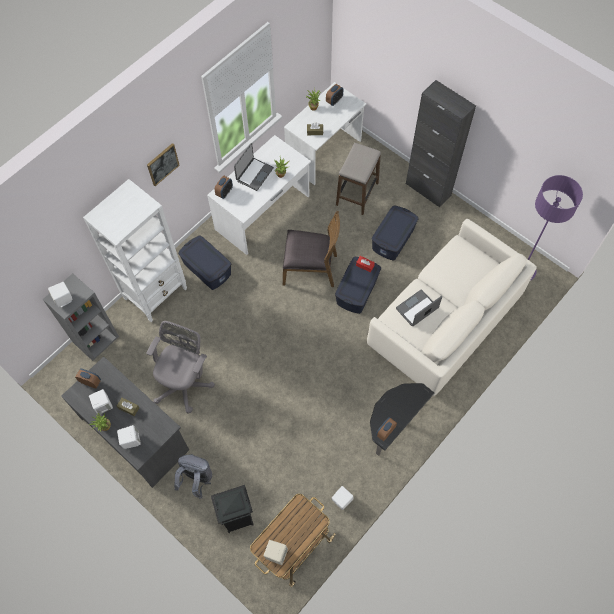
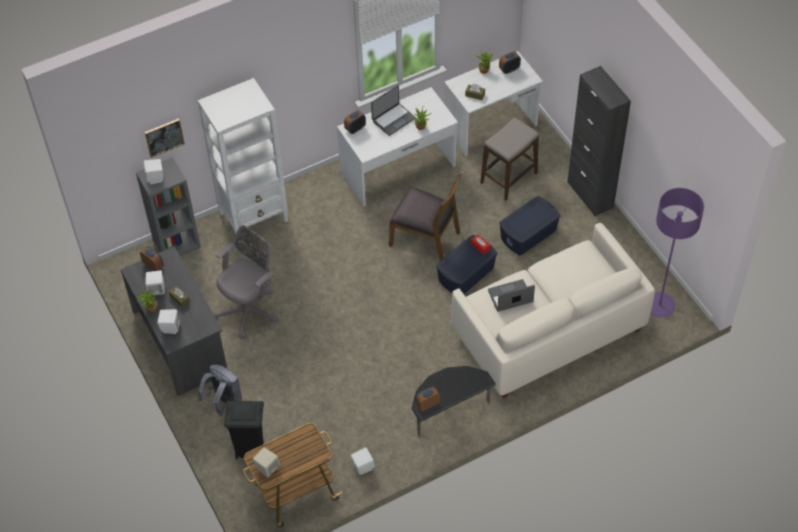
camera: 20 degrees right, 10 degrees down
picture [147,143,180,186] -> picture moved to [145,118,185,158]
blue storage box [178,235,231,290] -> none

